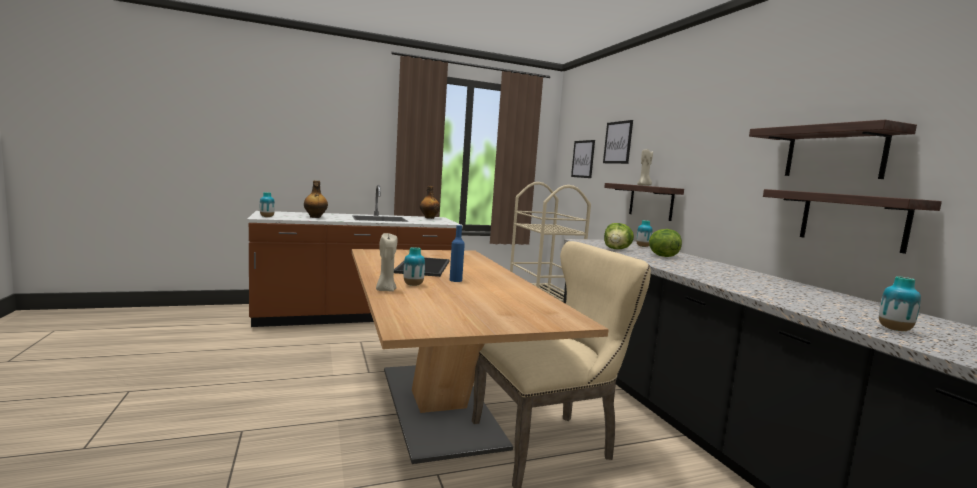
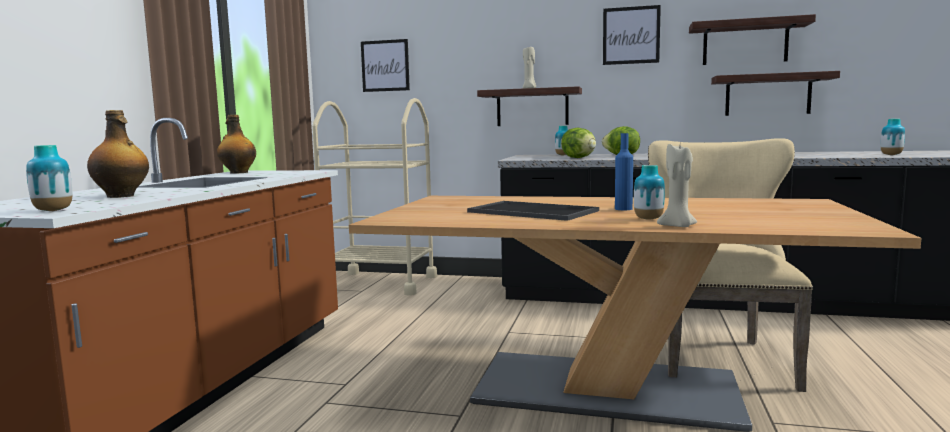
camera: 55 degrees left, 0 degrees up
picture [603,120,633,164] -> picture moved to [603,5,661,65]

